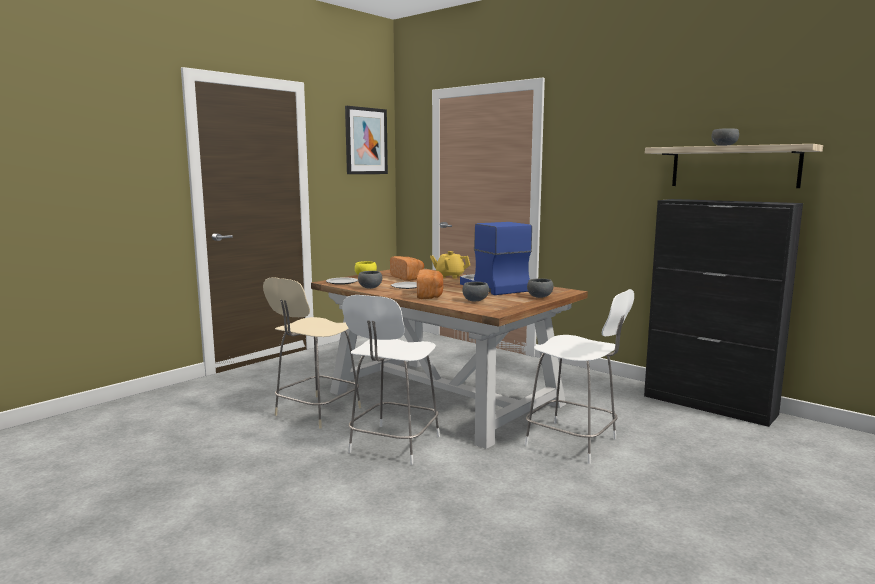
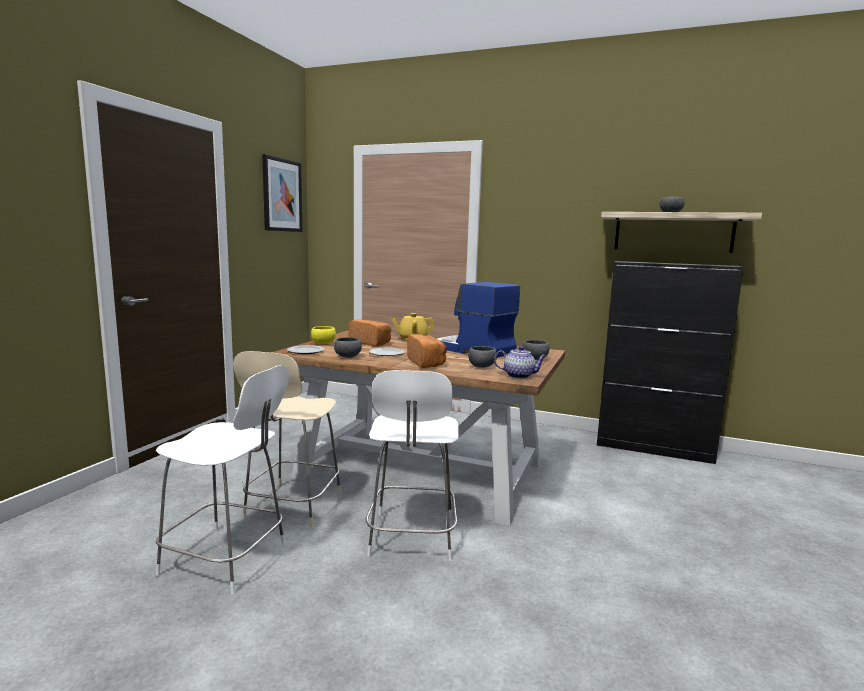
camera: 20 degrees left, 0 degrees up
white chair [525,289,634,464] -> white chair moved to [156,365,289,595]
none -> teapot [494,346,547,379]

